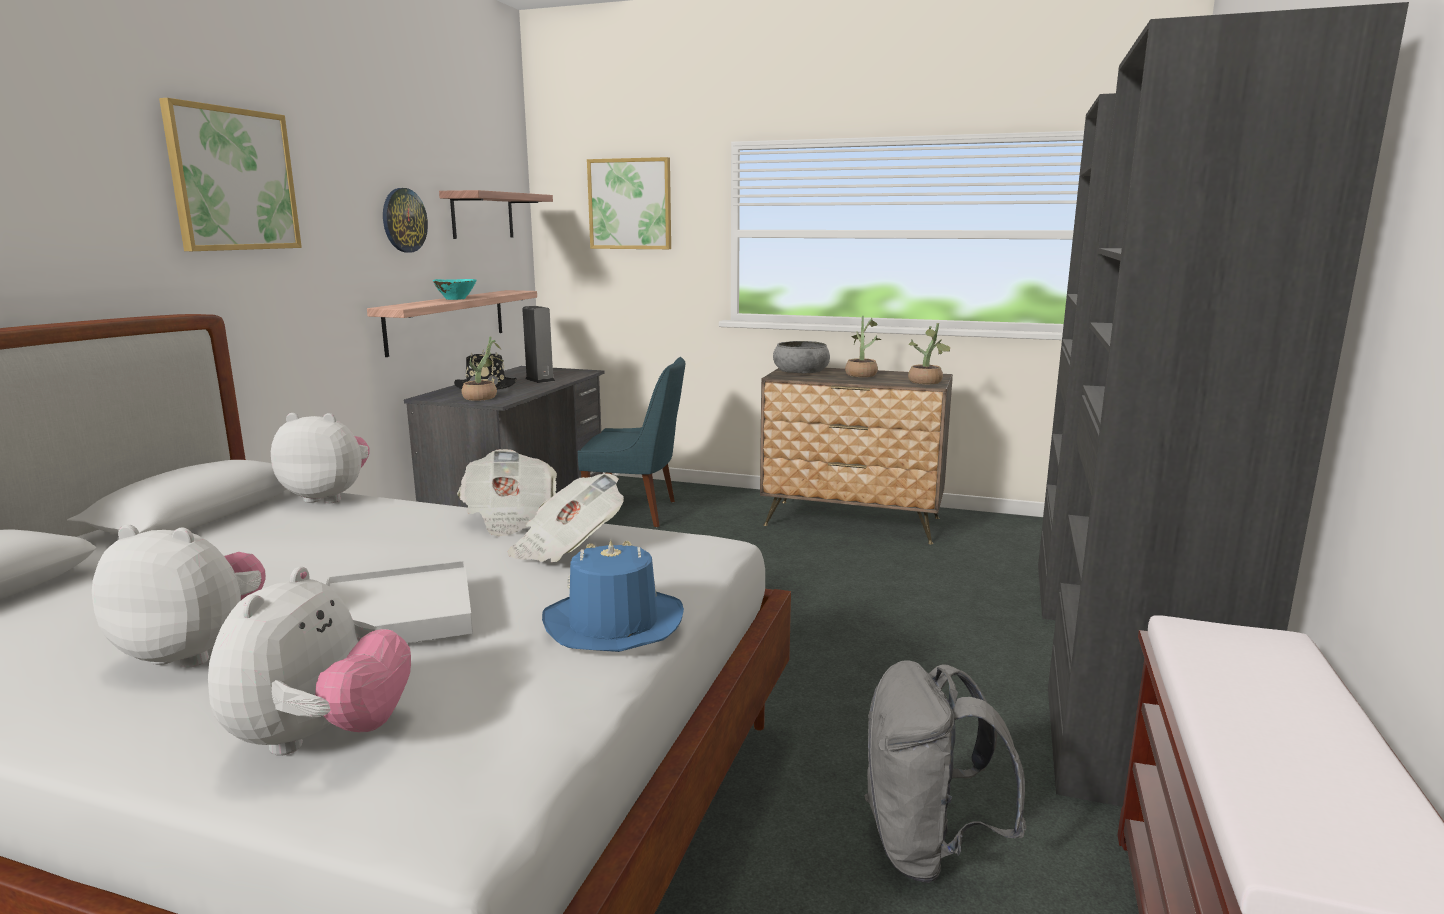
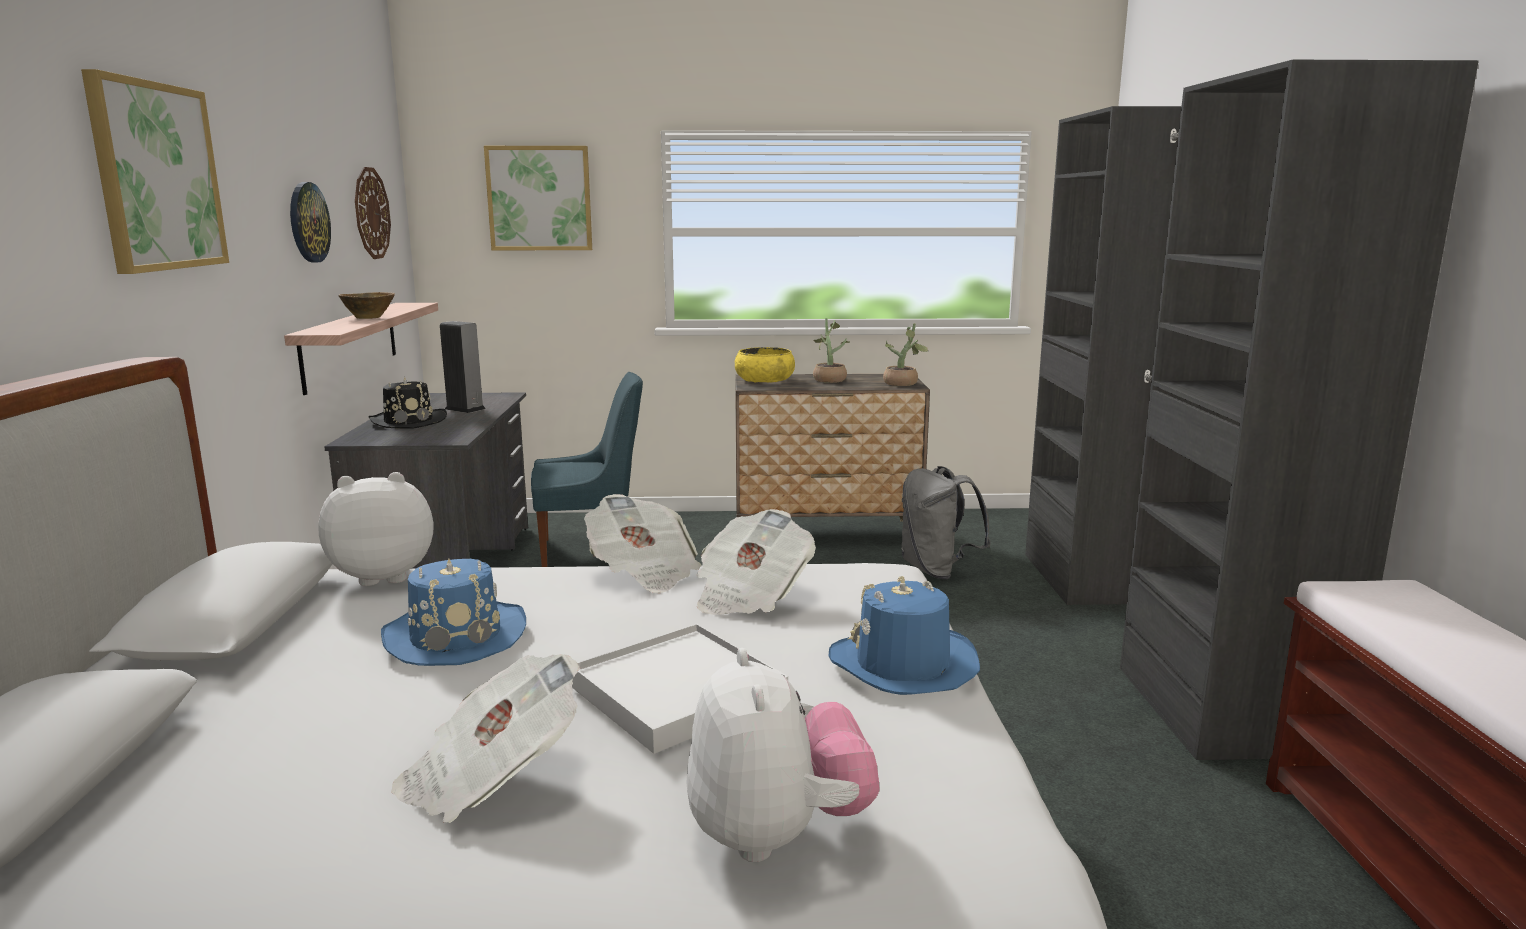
camera: 20 degrees left, 0 degrees up
plush toy [92,525,266,667] -> newspaper [391,654,580,823]
turquoise bowl [433,279,477,300] -> brown bowl [339,292,395,319]
shelf [439,190,553,239] -> wall clock [355,167,391,259]
potted plant [462,336,504,401] -> none
grey bowl [773,341,830,374] -> yellow bowl [735,347,795,382]
grey backpack [864,660,1027,883] -> grey backpack moved to [901,466,991,579]
none -> blue hat [381,558,526,666]

